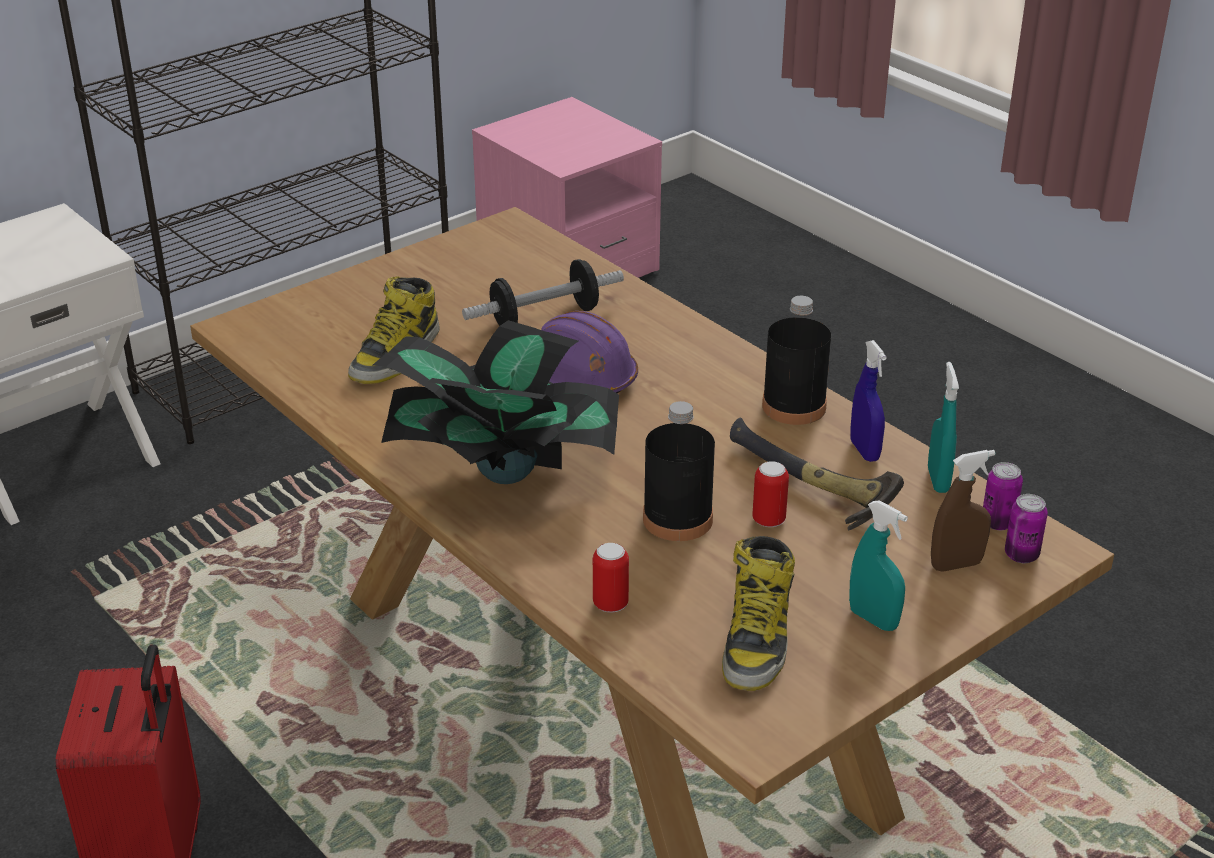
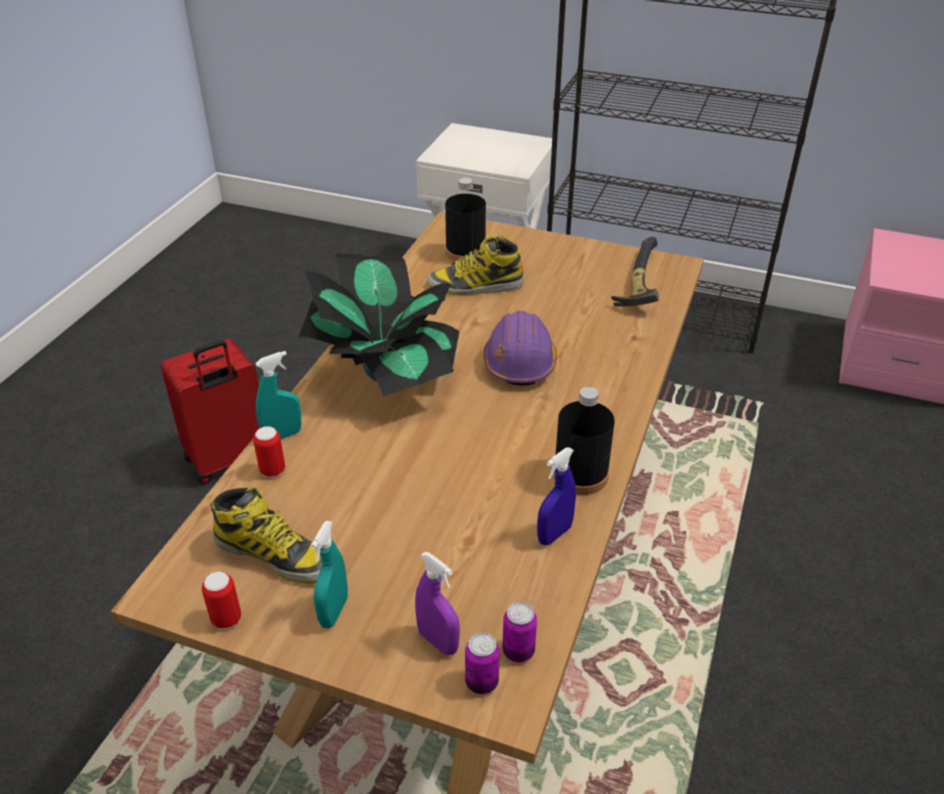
camera: 60 degrees right, 5 degrees up
dumbbell [462,259,624,326] -> none
black bottle [643,401,715,541] -> black bottle moved to [445,178,486,261]
boot [722,536,795,691] -> boot turned 135 degrees counterclockwise [210,487,322,584]
hammer [730,418,904,530] -> hammer moved to [611,237,659,307]
can [752,461,789,527] -> can moved to [202,571,241,629]
turquoise spray bottle [928,362,959,493] -> turquoise spray bottle moved to [255,351,302,439]
brown spray bottle [931,450,995,572] -> purple spray bottle [415,552,460,655]

